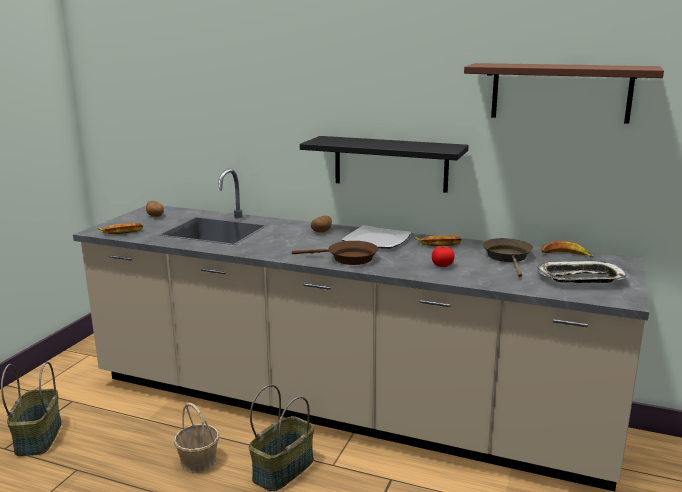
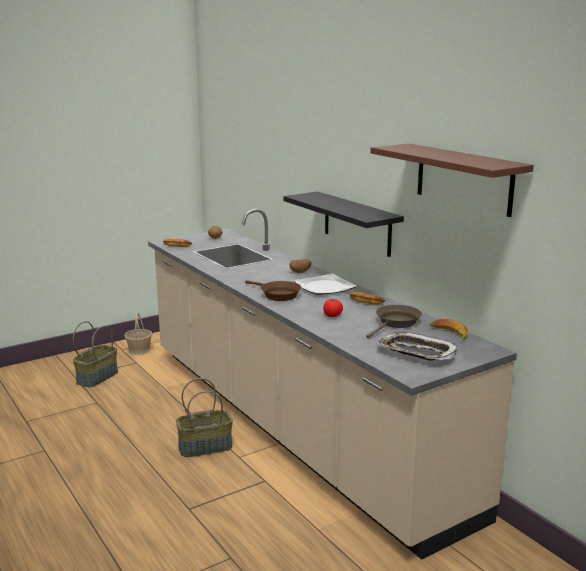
camera: 35 degrees right, 0 degrees up
basket [174,403,219,473] -> basket moved to [124,312,152,355]

